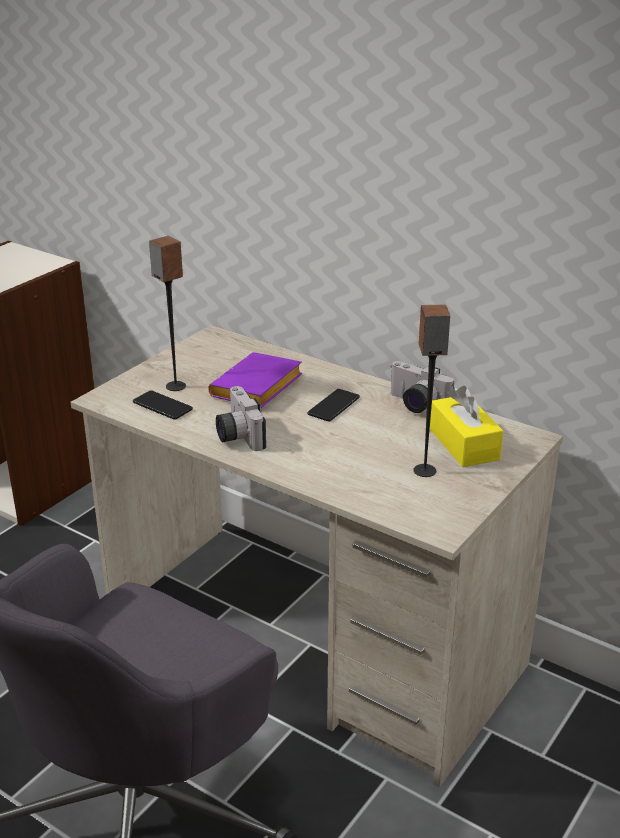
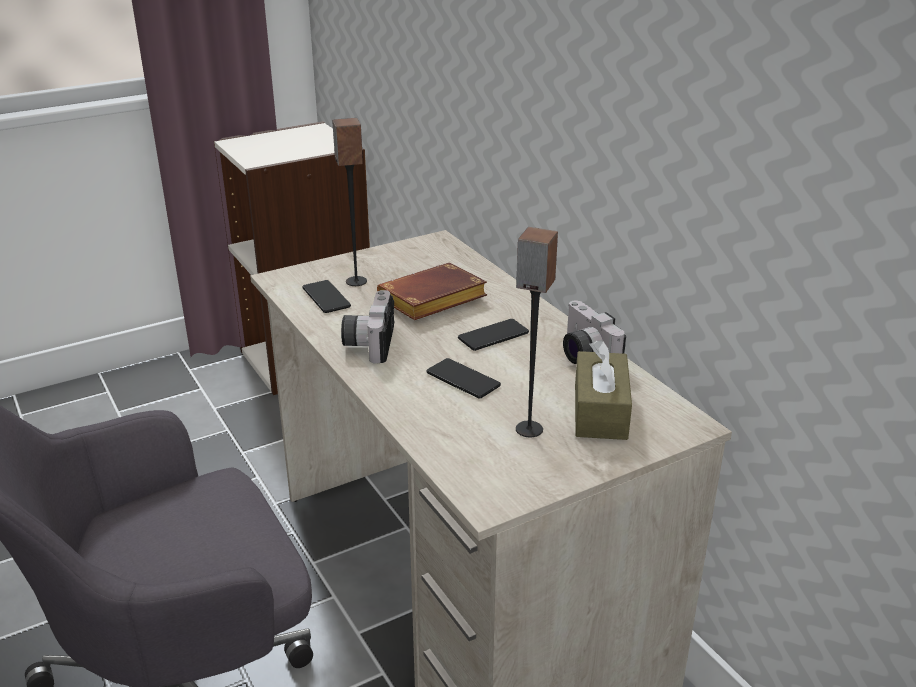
camera: 25 degrees right, 0 degrees up
purple book [208,352,302,408] -> brown book [377,263,487,320]
yellow tissue box [430,386,503,467] -> brown tissue box [575,340,632,440]
none -> phone [426,358,501,399]

